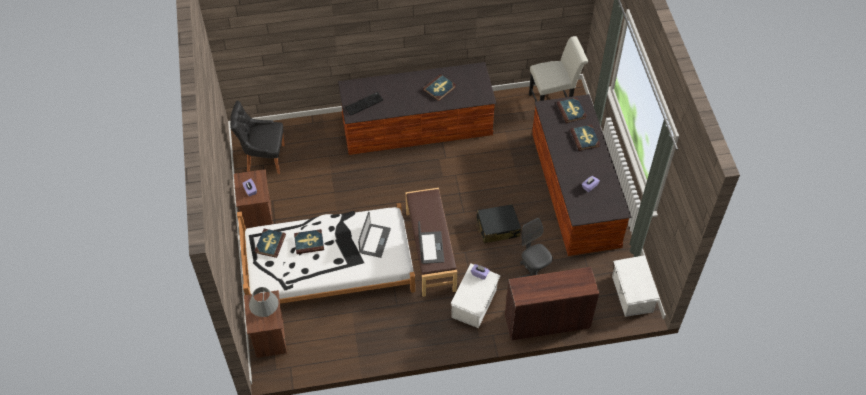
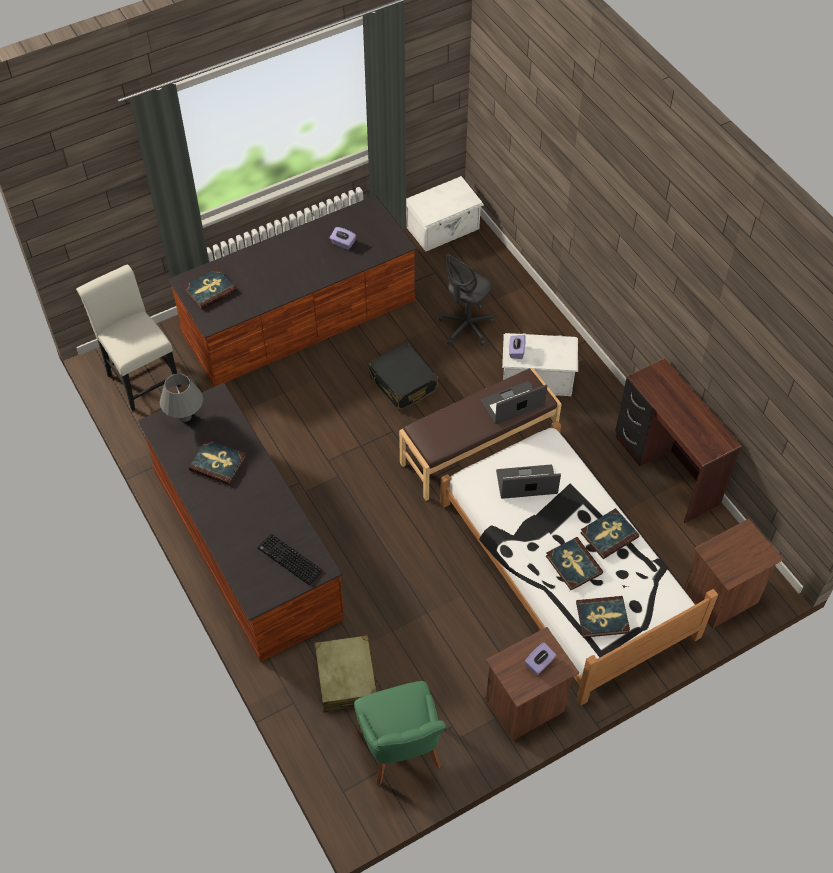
camera: 110 degrees left, 0 degrees up
black chair [230,101,285,174] -> green chair [354,681,446,786]
grey table lamp [249,287,279,317] -> grey table lamp moved to [160,374,203,422]
brown desk [505,267,599,341] -> brown desk moved to [615,358,741,524]
book [571,124,600,151] -> book moved to [580,508,639,559]
none -> beige suitcase [314,635,378,713]

